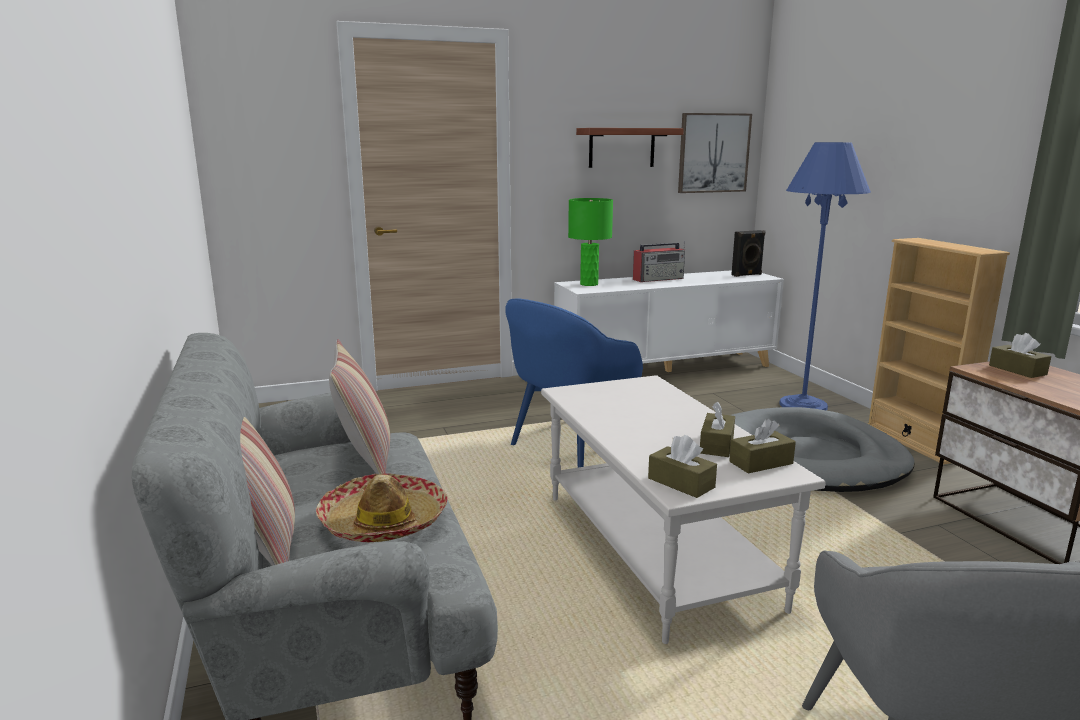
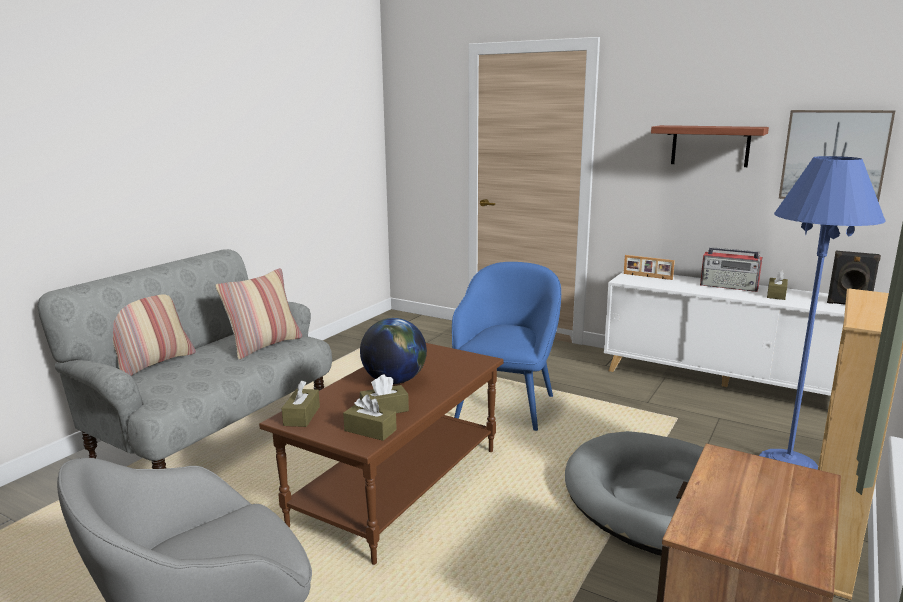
camera: 50 degrees right, 0 degrees up
hat [316,473,447,543] -> none
blue armchair [505,298,643,468] -> blue armchair turned 105 degrees clockwise [452,262,561,431]
white coffee table [541,375,826,644] -> brown coffee table [259,343,503,565]
green table lamp [568,198,613,286] -> picture frame [624,255,675,280]
brown tissue box [989,333,1051,378] -> brown tissue box moved to [767,269,788,300]
none -> globe [360,318,427,384]

